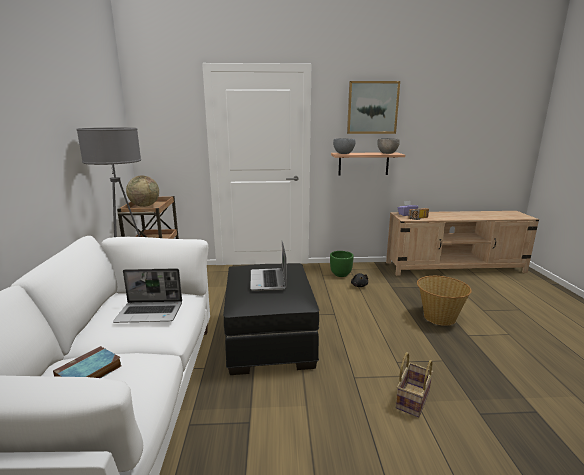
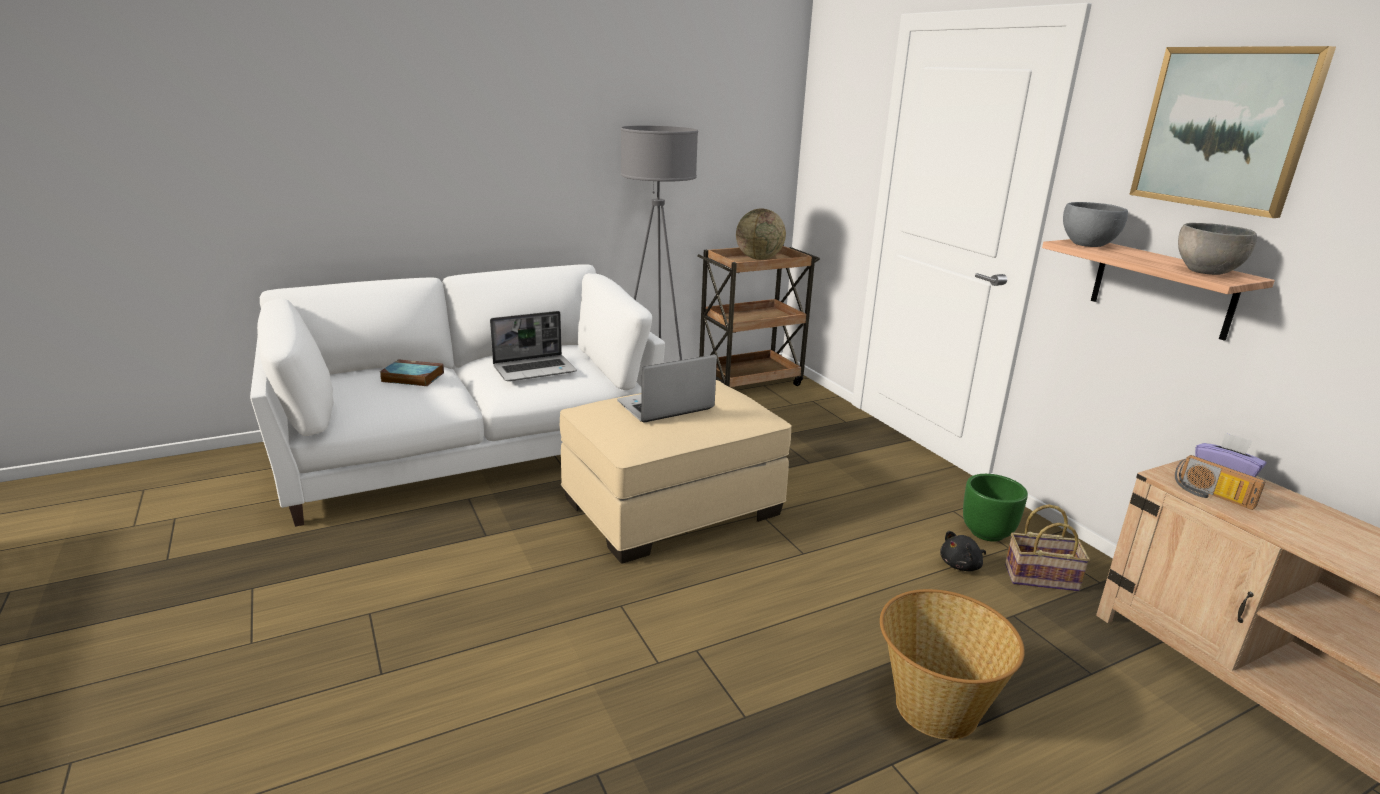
camera: 65 degrees right, 5 degrees up
laptop [113,268,182,323] -> laptop turned 90 degrees counterclockwise [490,311,577,381]
black ottoman [223,263,319,375] -> beige ottoman [560,380,792,563]
basket [395,352,433,417] -> basket moved to [1005,504,1090,591]

